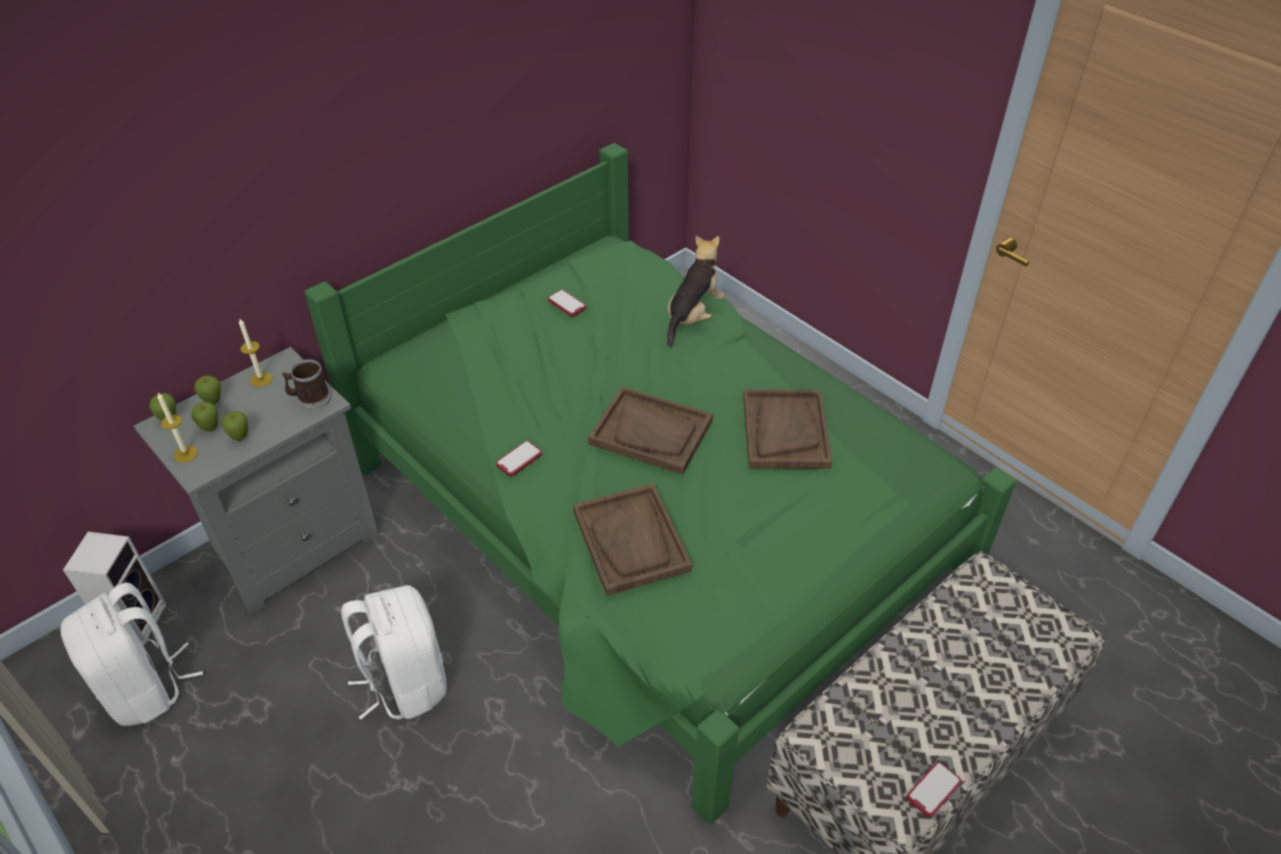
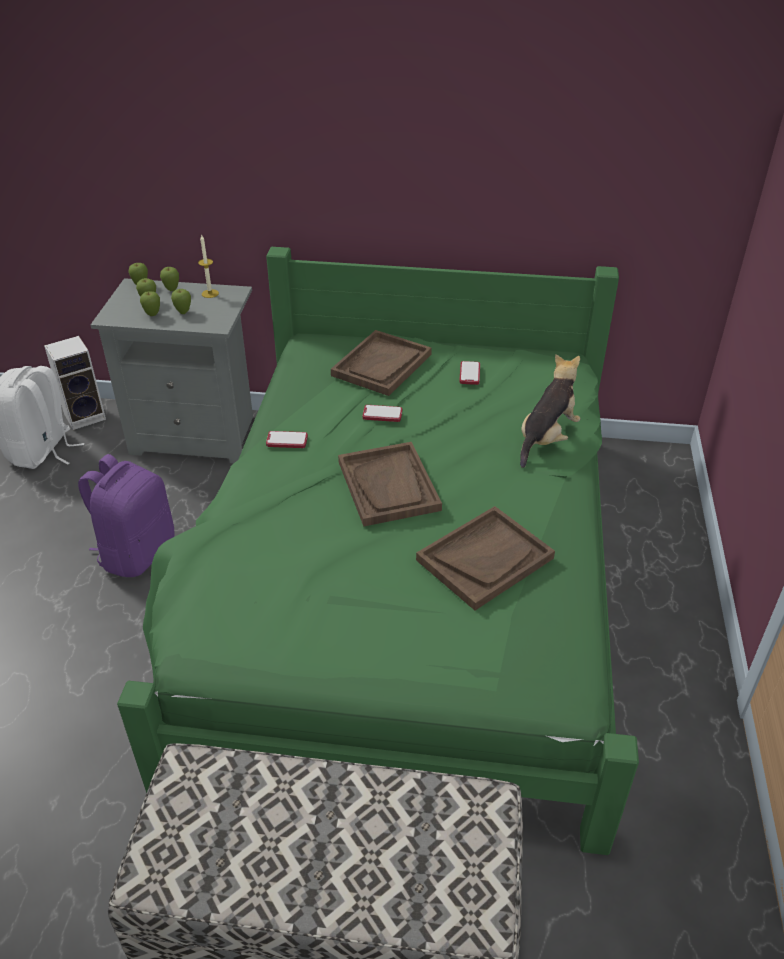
camera: 50 degrees right, 5 degrees down
candle [157,393,198,463] -> none
mug [282,359,331,410] -> none
white backpack [341,585,447,720] -> purple backpack [78,454,174,577]
brown tray [573,483,692,596] -> brown tray moved to [331,330,432,396]
plush toy [667,236,724,348] -> plush toy turned 45 degrees counterclockwise [520,354,581,468]
phone [907,762,961,817] -> phone moved to [363,405,402,422]
none -> apple [171,289,191,314]

